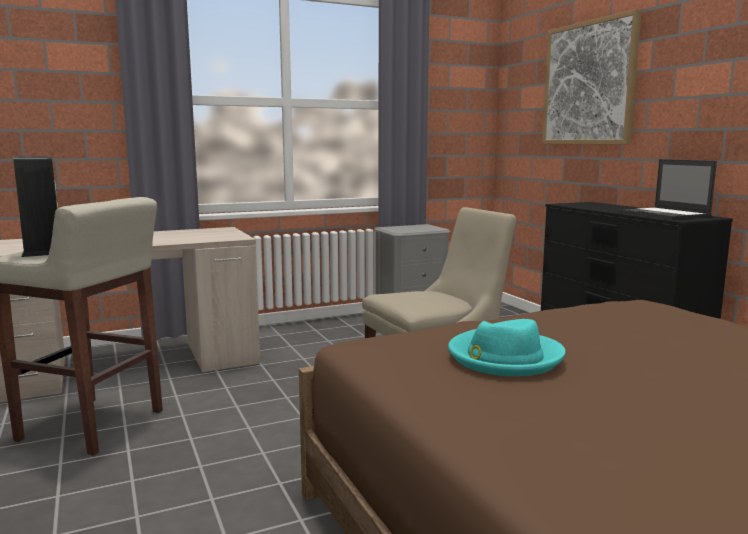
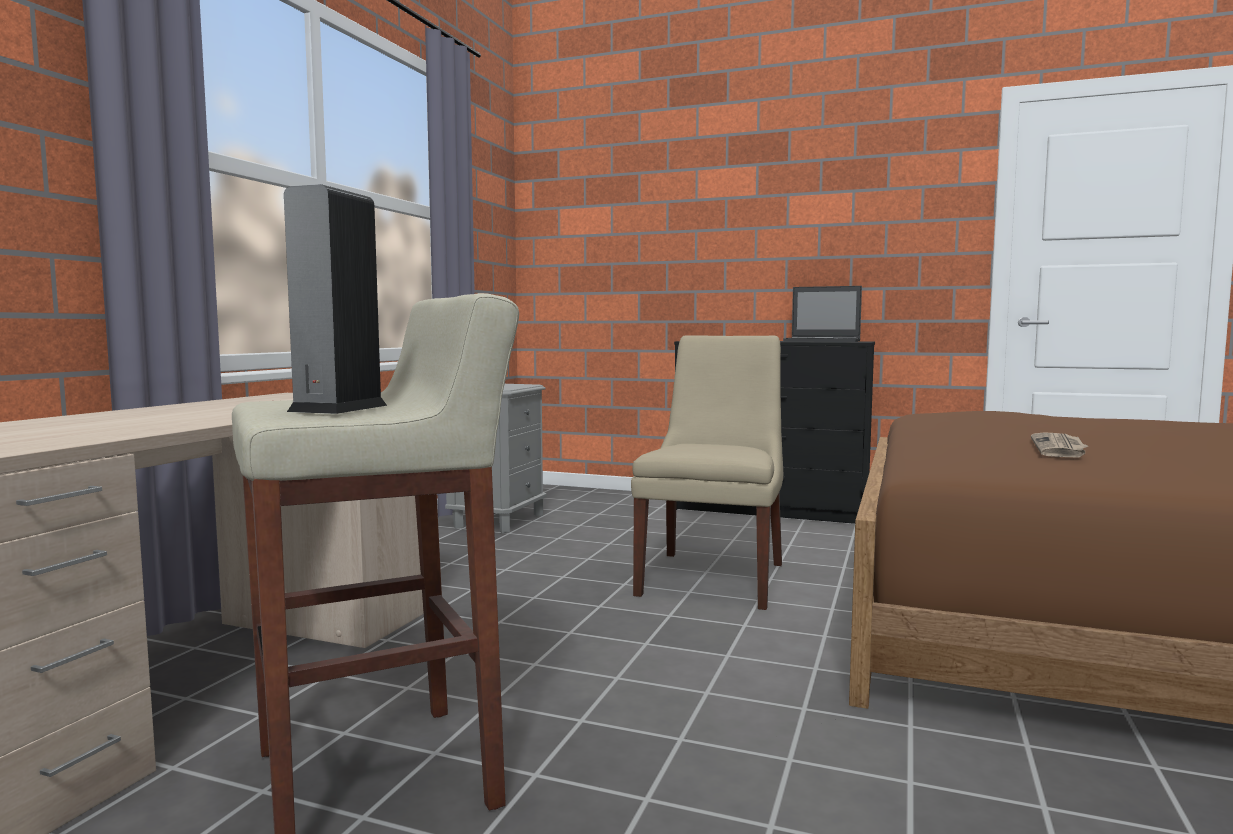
camera: 45 degrees left, 5 degrees down
turquoise hat [448,319,565,376] -> newspaper [1031,432,1088,458]
picture [542,9,642,144] -> none

